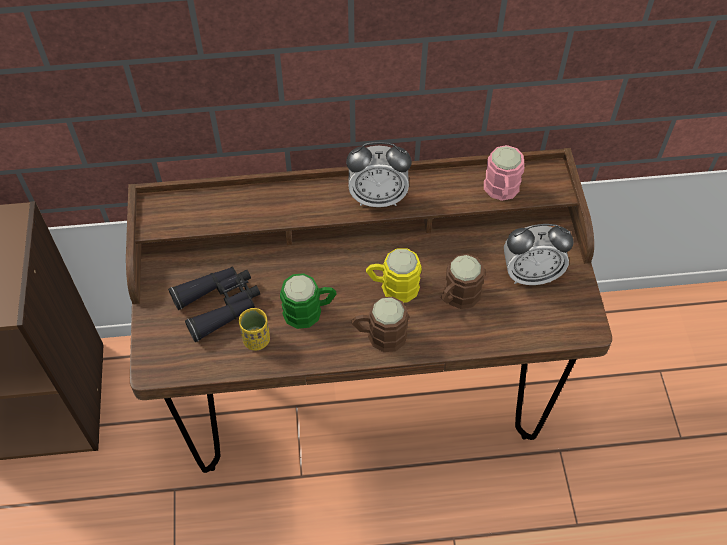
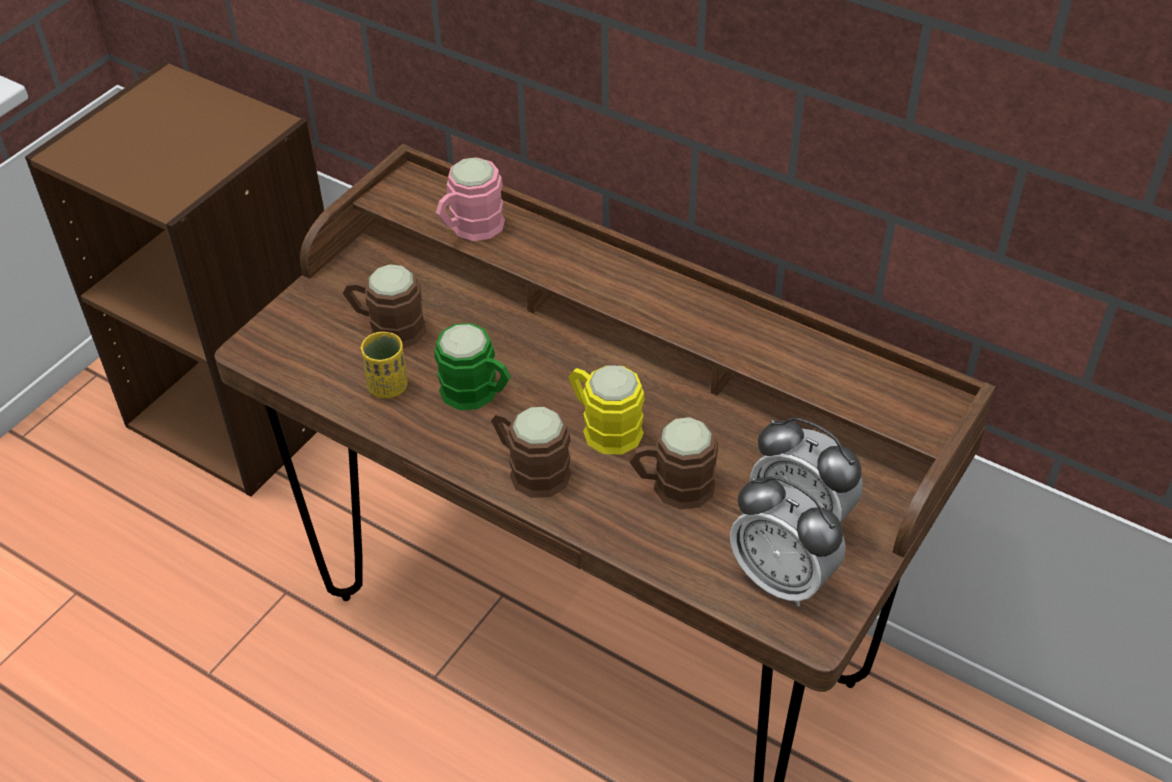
camera: 40 degrees right, 10 degrees down
black binoculars [168,266,260,342] -> brown mug [343,264,426,348]
alarm clock [346,142,412,207] -> alarm clock moved to [730,476,846,607]
pink mug [484,145,524,201] -> pink mug moved to [436,157,505,241]

